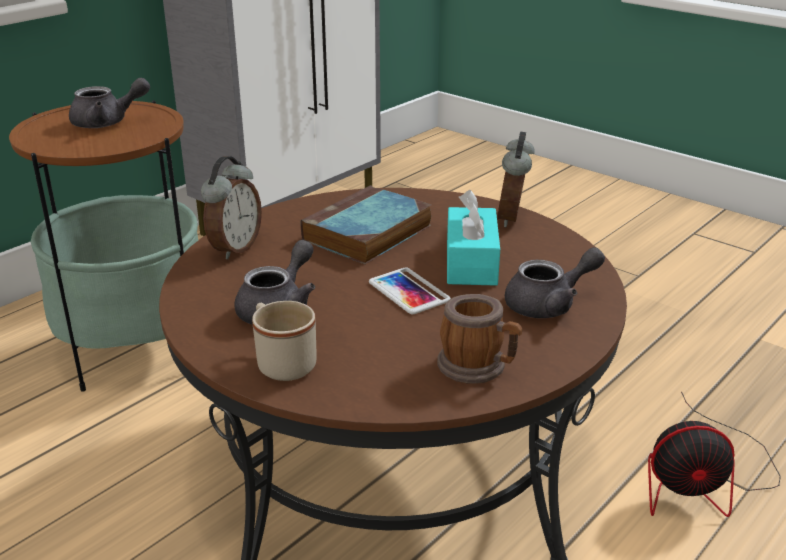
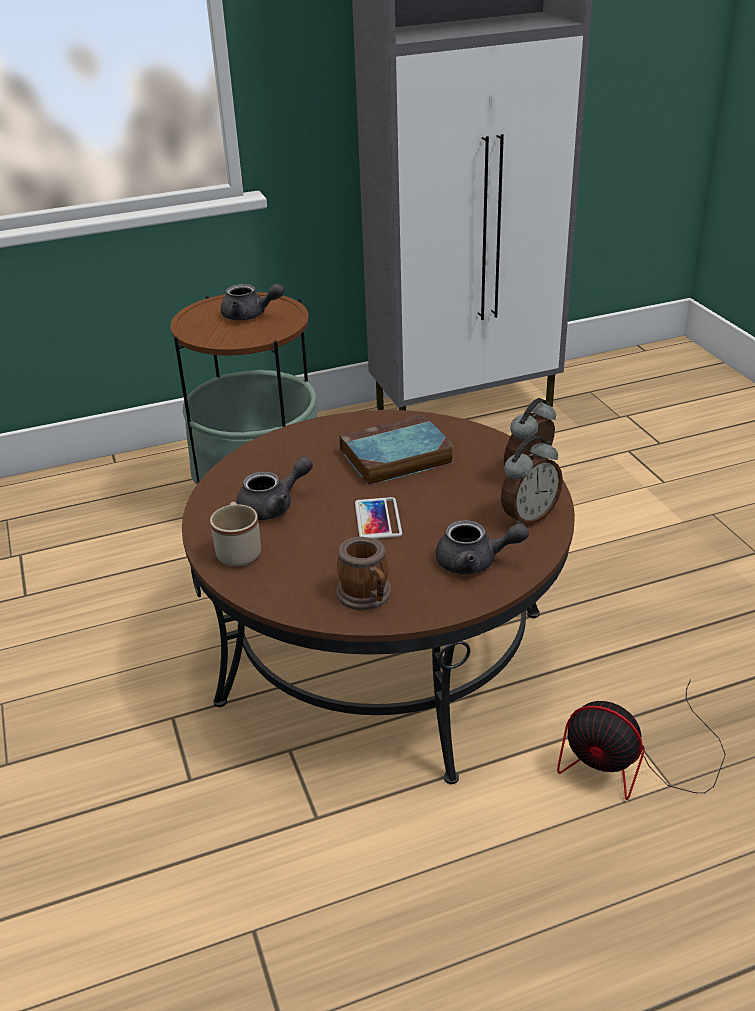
camera: 30 degrees right, 5 degrees up
alarm clock [201,156,262,259] -> alarm clock moved to [501,436,563,524]
turquoise tissue box [447,190,500,286] -> none

